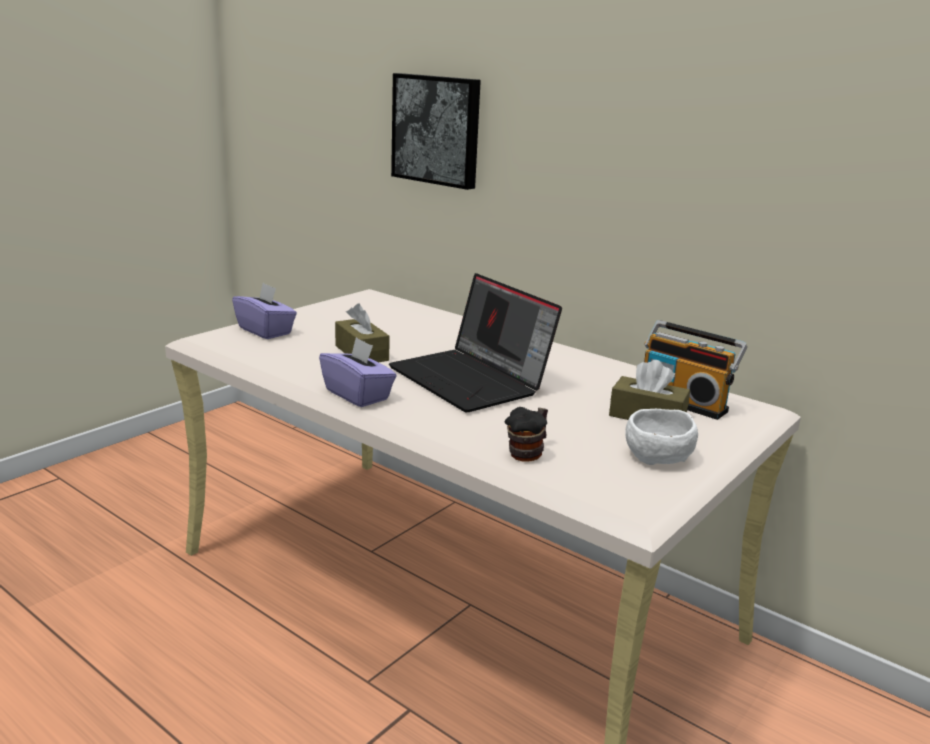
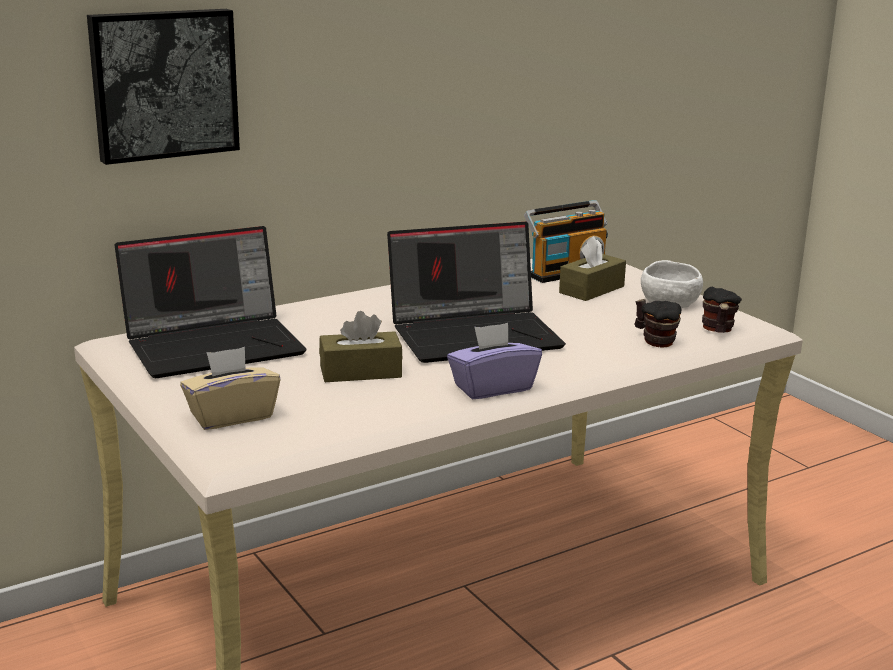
camera: 70 degrees left, 0 degrees up
purple tissue box [232,283,297,339] -> beige tissue box [180,347,281,430]
none -> laptop [115,226,307,378]
none -> mug [702,287,742,333]

